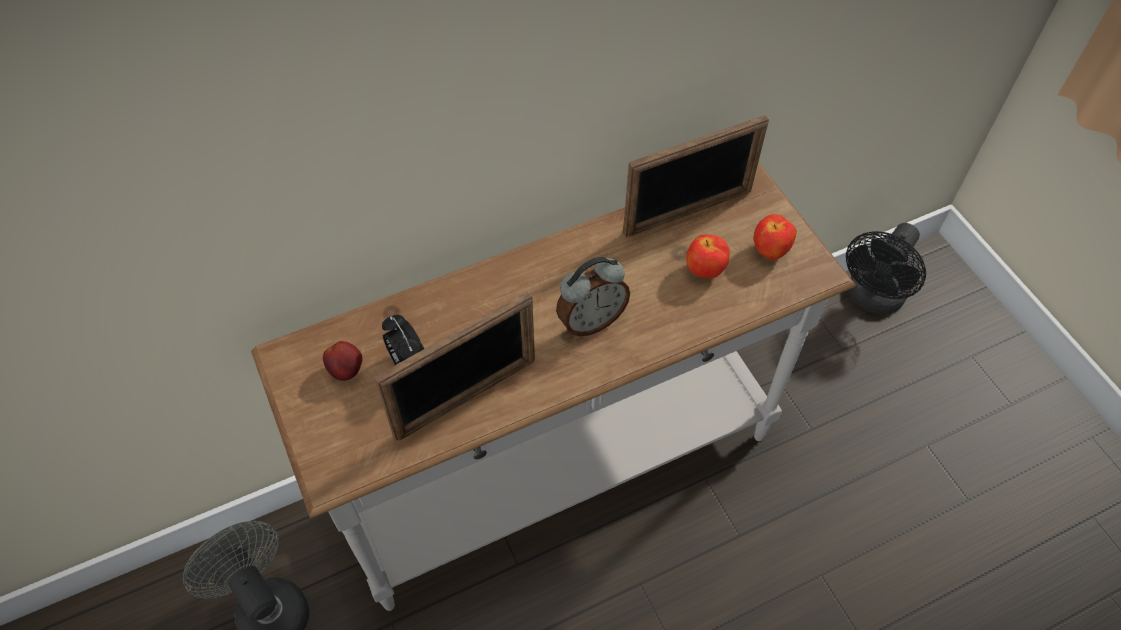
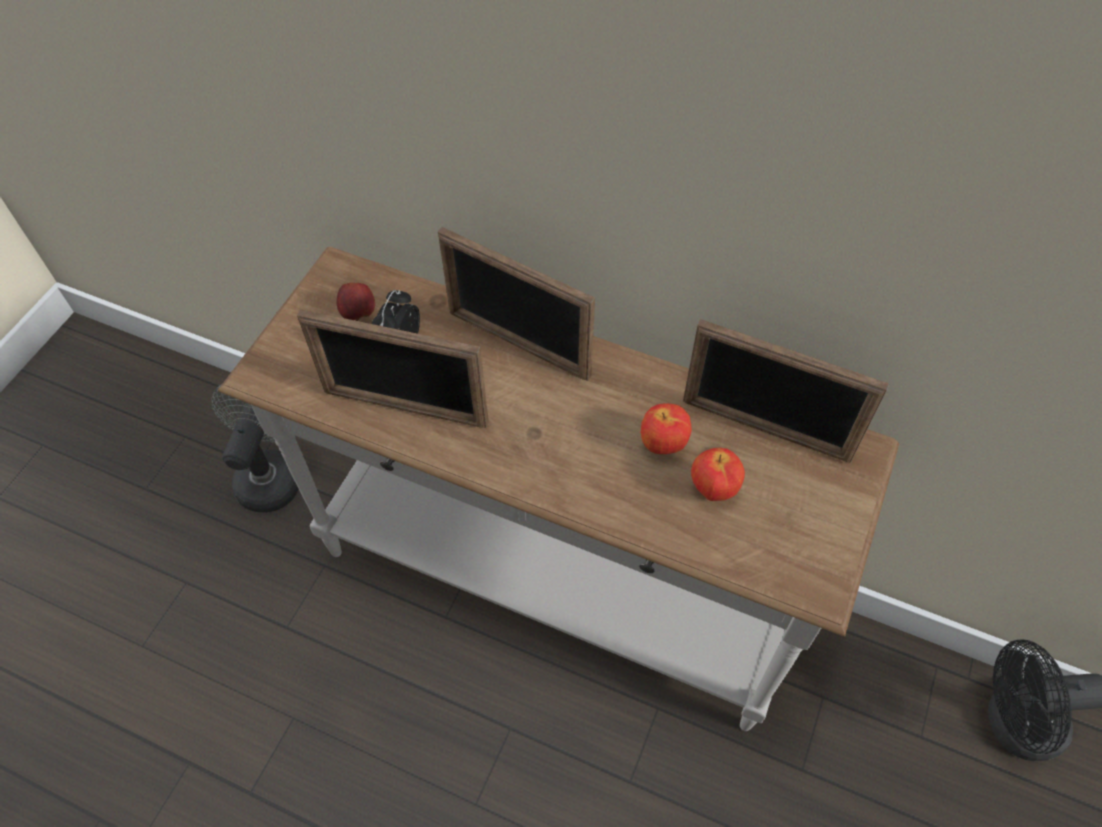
camera: 50 degrees right, 0 degrees up
alarm clock [556,257,630,336] -> none
apple [754,214,797,260] -> apple moved to [641,403,692,454]
none -> picture frame [438,227,595,381]

